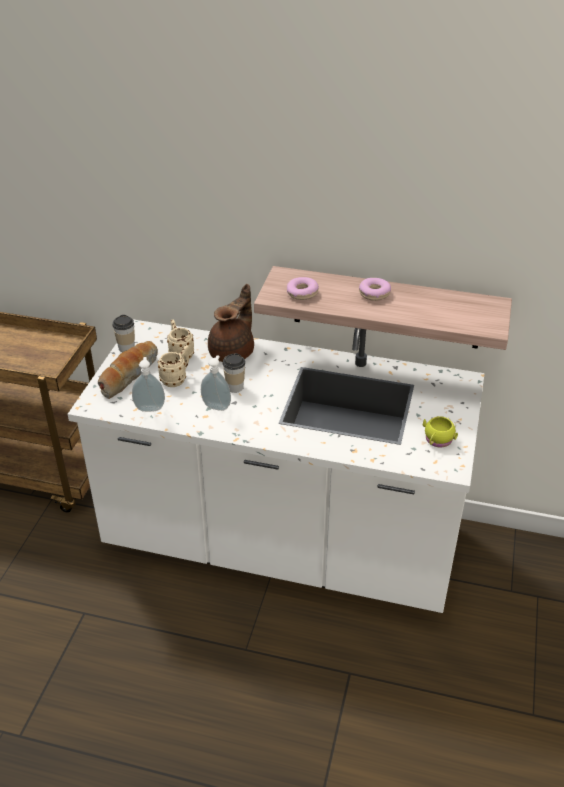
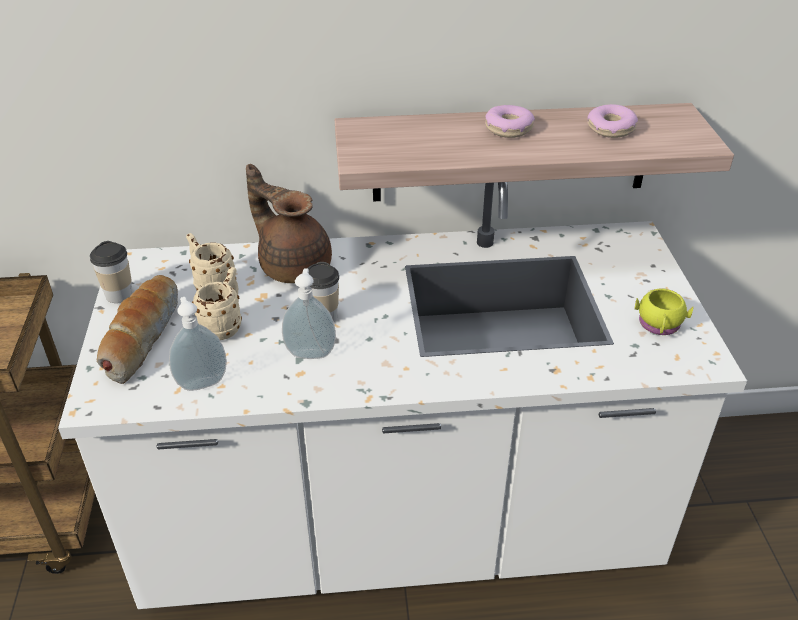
camera: 20 degrees left, 0 degrees up
brown teapot [208,284,254,362] -> brown teapot turned 60 degrees counterclockwise [246,164,332,283]
donut [287,277,319,300] -> donut moved to [587,104,638,138]

